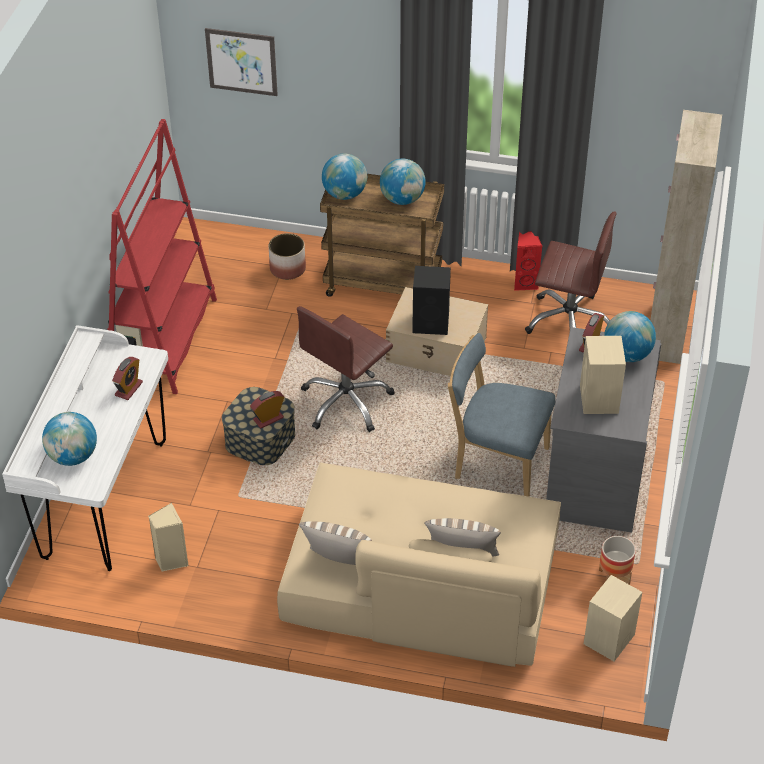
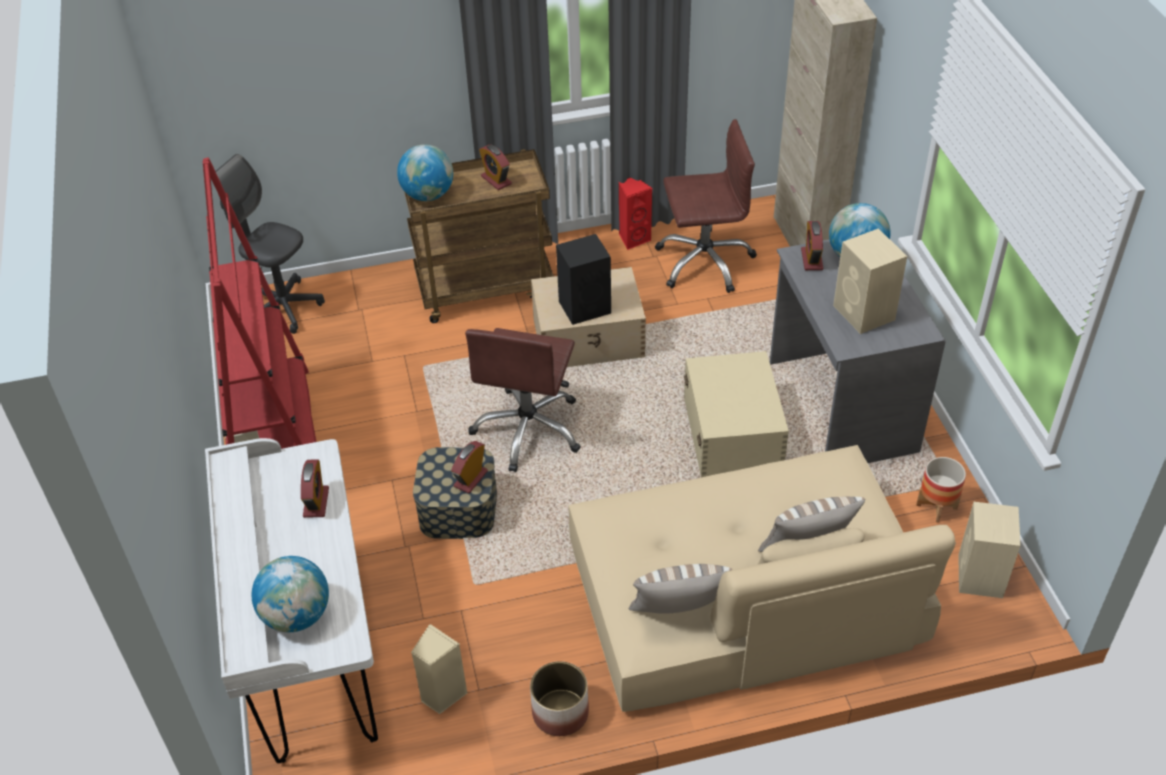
camera: 25 degrees left, 0 degrees up
picture [205,28,278,96] -> none
planter [269,233,306,280] -> planter moved to [530,661,589,736]
globe [380,159,426,205] -> alarm clock [479,145,512,190]
blue chair [448,333,556,497] -> beige storage box [684,351,789,478]
none -> grey office chair [215,154,325,334]

